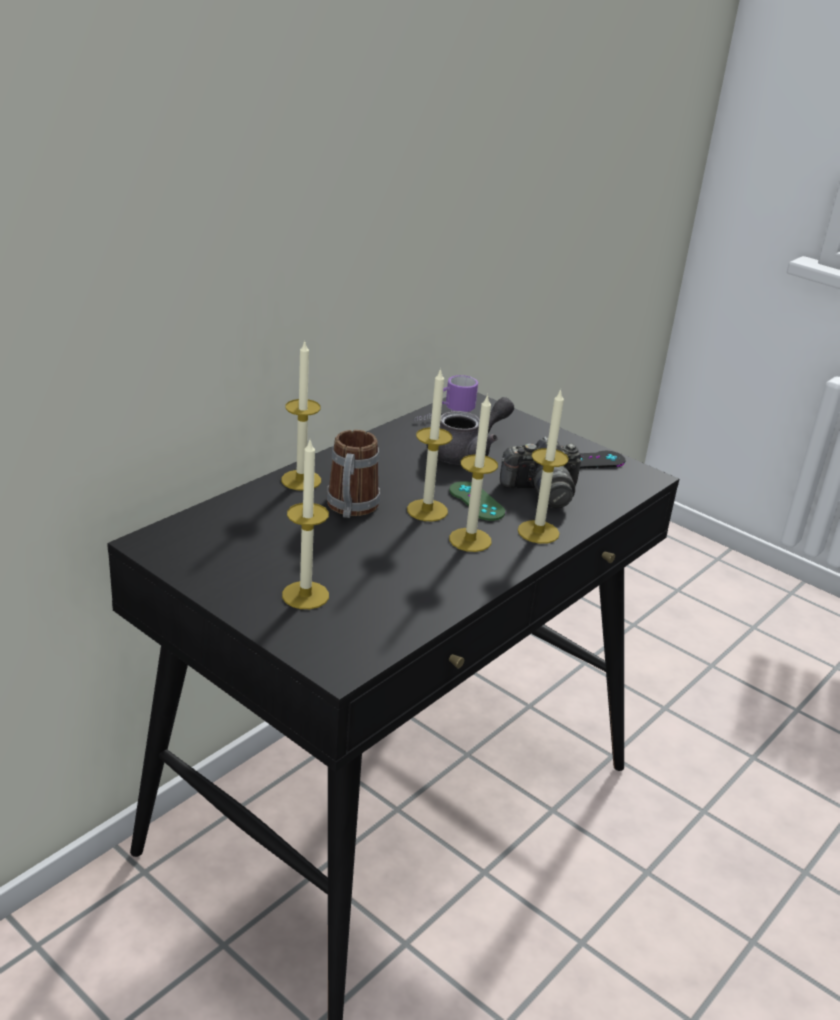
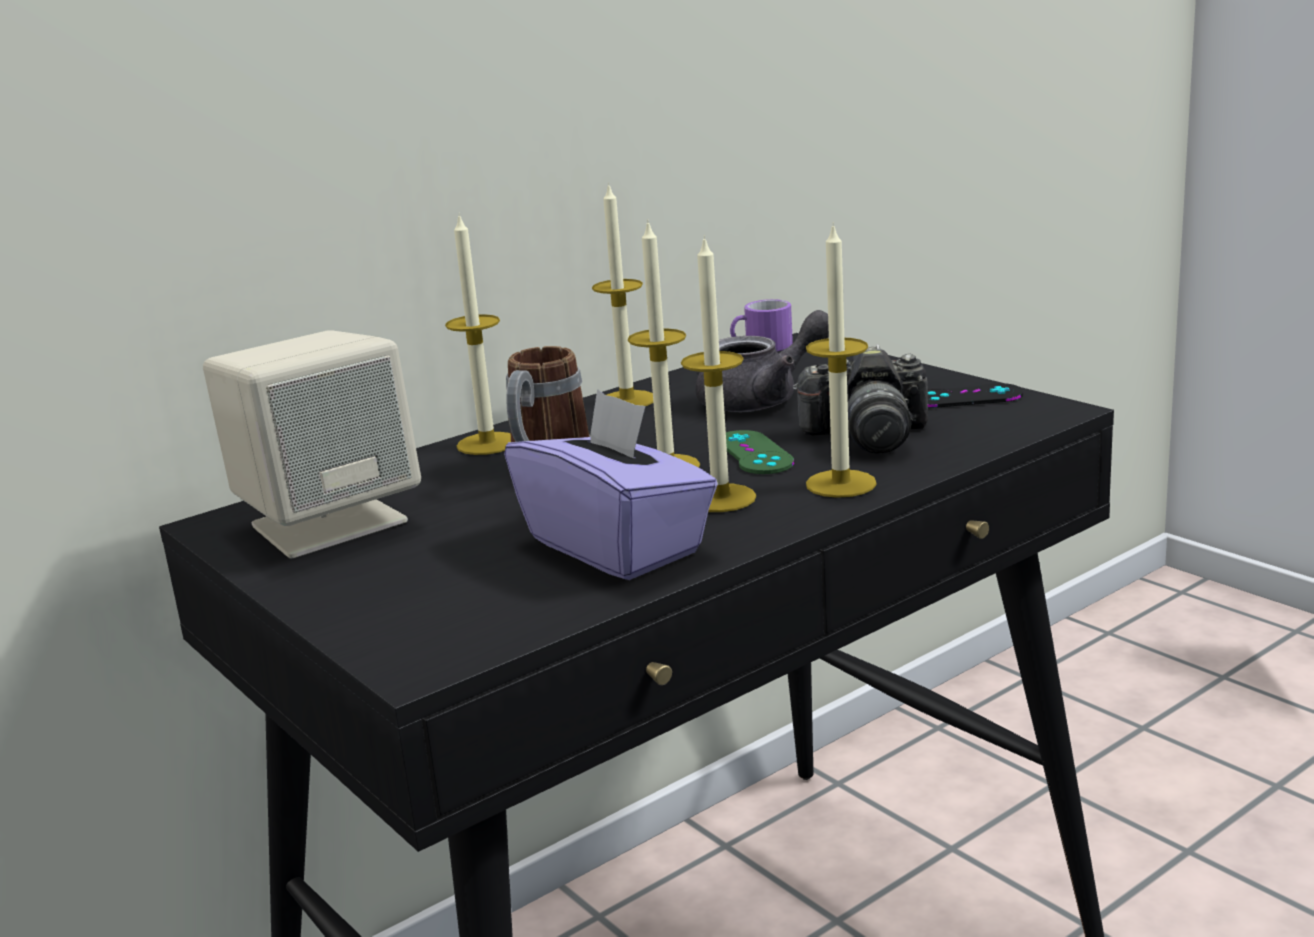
camera: 15 degrees right, 10 degrees down
candle [282,440,329,609] -> candle moved to [592,182,653,406]
none -> beige speaker [203,330,421,558]
none -> purple tissue box [504,389,718,580]

